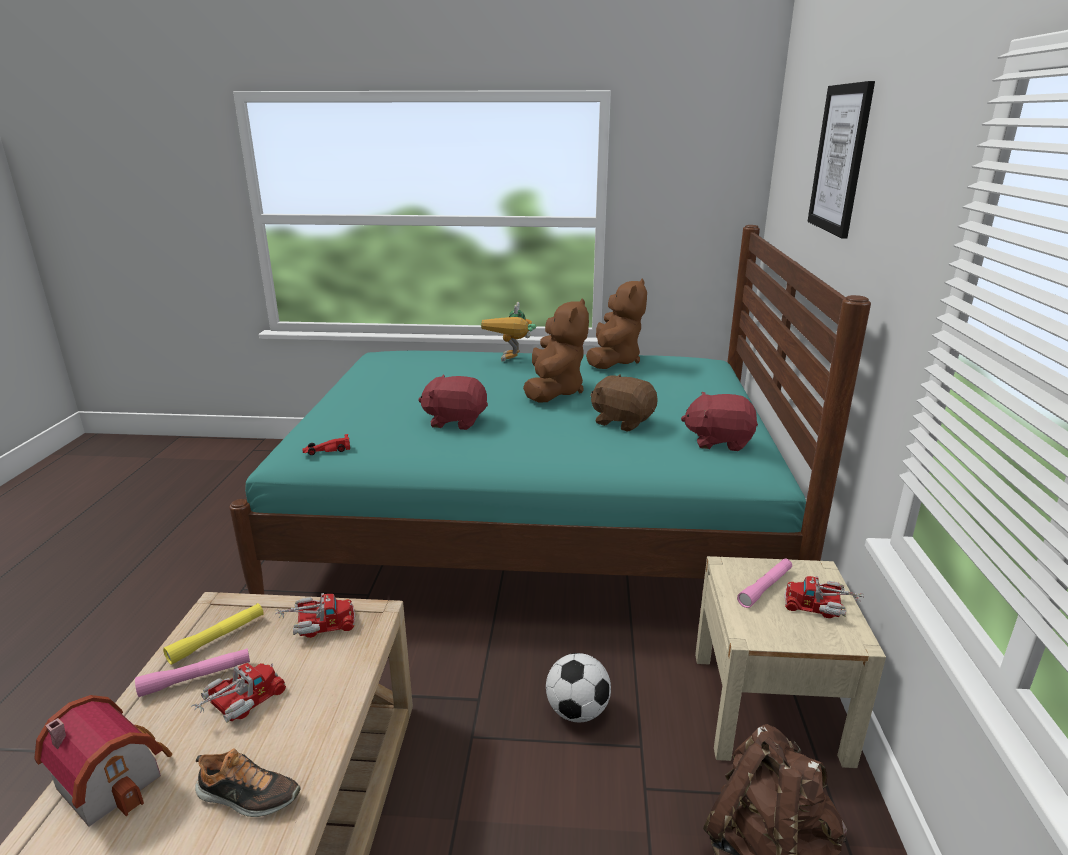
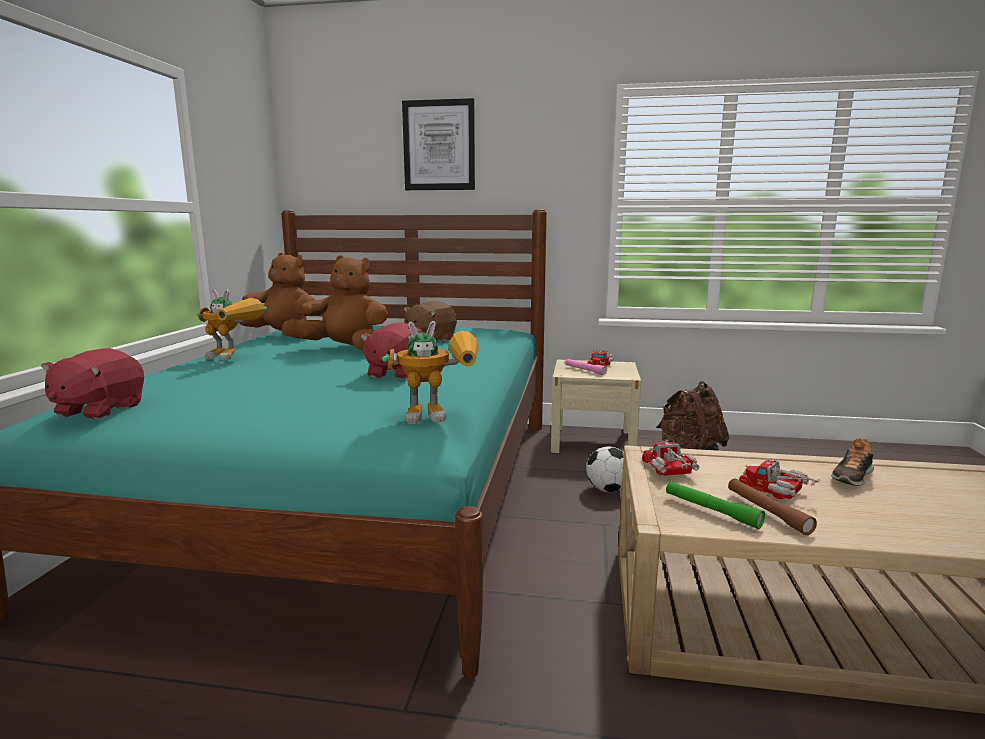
camera: 85 degrees left, 10 degrees down
toy house [34,695,172,827] -> none
pink flashlight [135,648,250,697] -> brown flashlight [728,479,817,535]
yellow flashlight [163,603,264,665] -> green flashlight [666,481,765,529]
shoe [195,748,301,817] -> shoe turned 150 degrees counterclockwise [831,438,874,486]
red toy car [302,434,350,455] -> toy robot [382,321,479,424]
red plush toy [681,392,758,451] -> red plush toy moved to [41,348,144,420]

